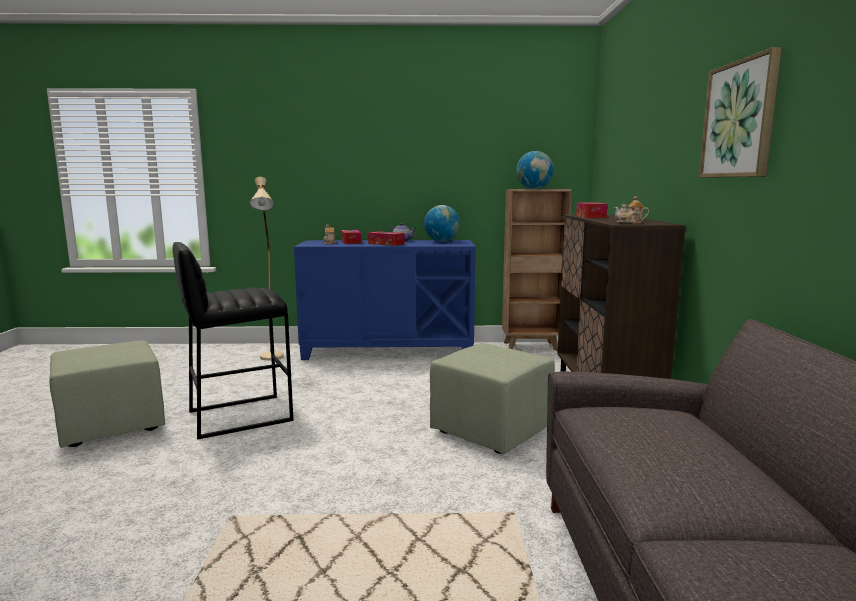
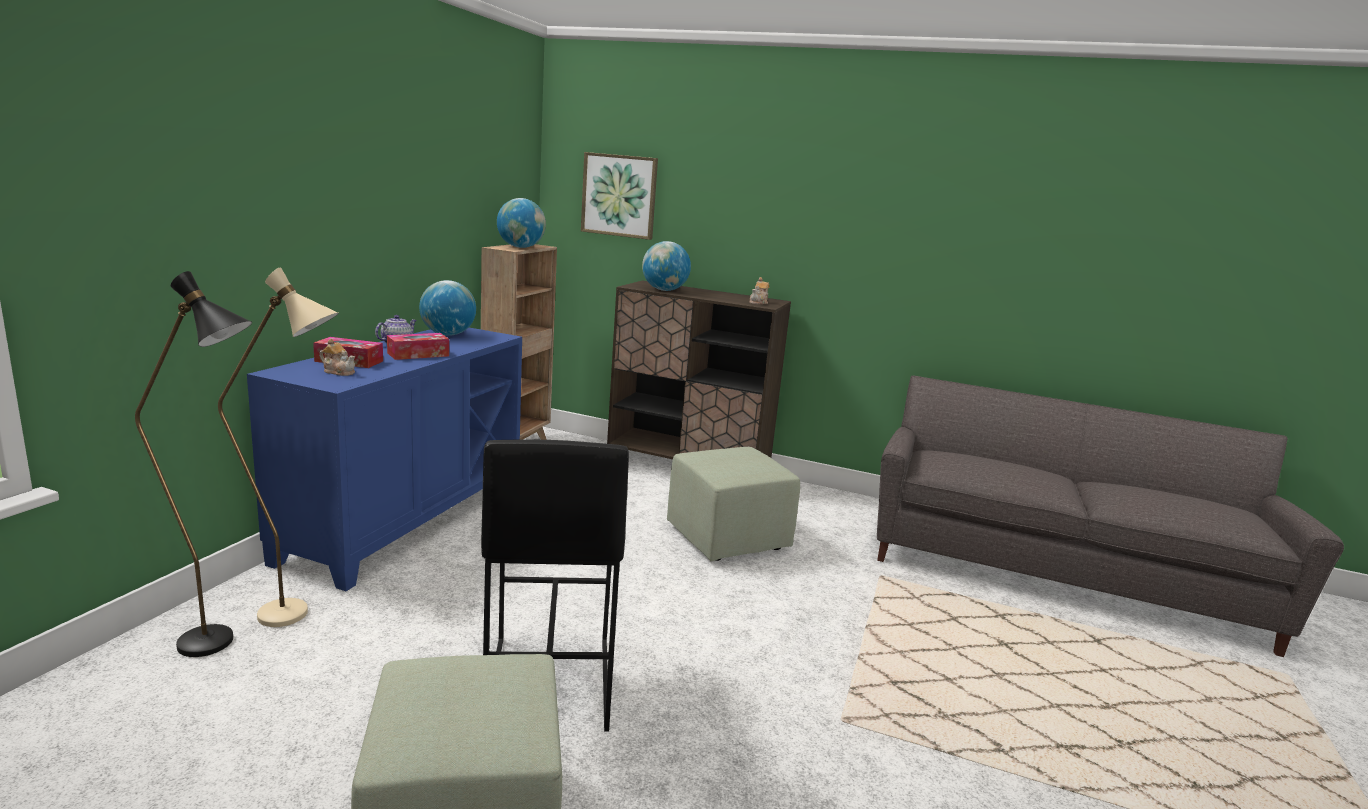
camera: 70 degrees left, 5 degrees up
tissue box [576,202,607,218] -> globe [642,241,691,291]
picture [699,47,782,178] -> picture moved to [581,152,658,240]
none -> black floor lamp [135,271,252,657]

